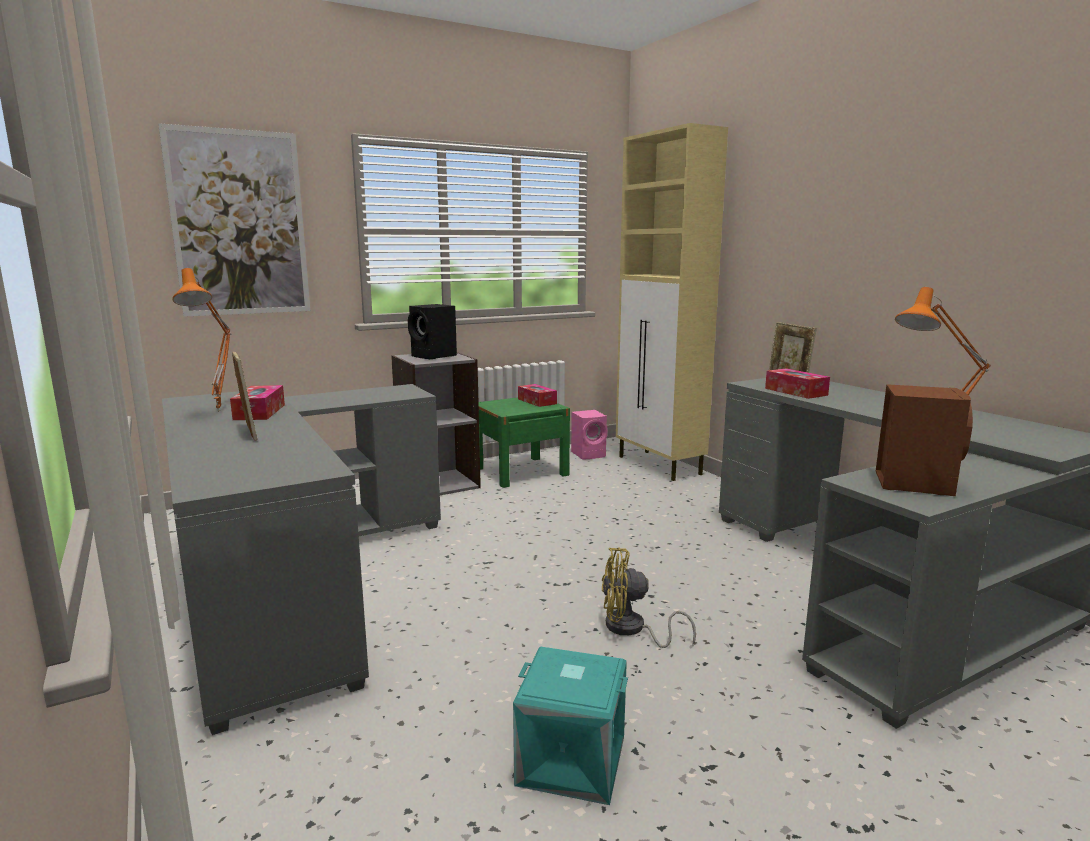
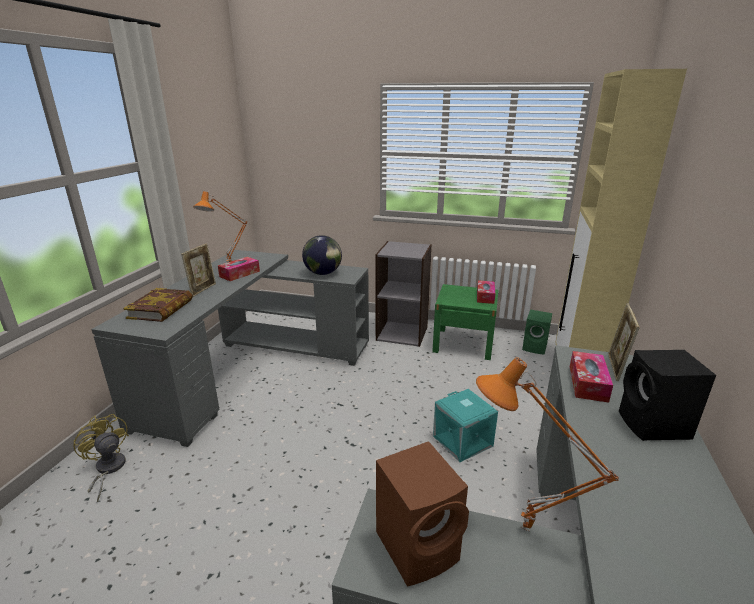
camera: 45 degrees right, 10 degrees up
picture [158,123,310,317] -> none
black speaker [408,304,457,359] -> black speaker moved to [619,350,716,441]
turquoise storage box [513,647,628,805] -> turquoise storage box moved to [433,389,498,462]
pink speaker [571,410,607,460] -> green speaker [522,309,552,355]
yellow fan [602,547,696,648] -> yellow fan moved to [73,414,129,502]
none -> book [123,288,193,322]
none -> globe [302,235,342,275]

